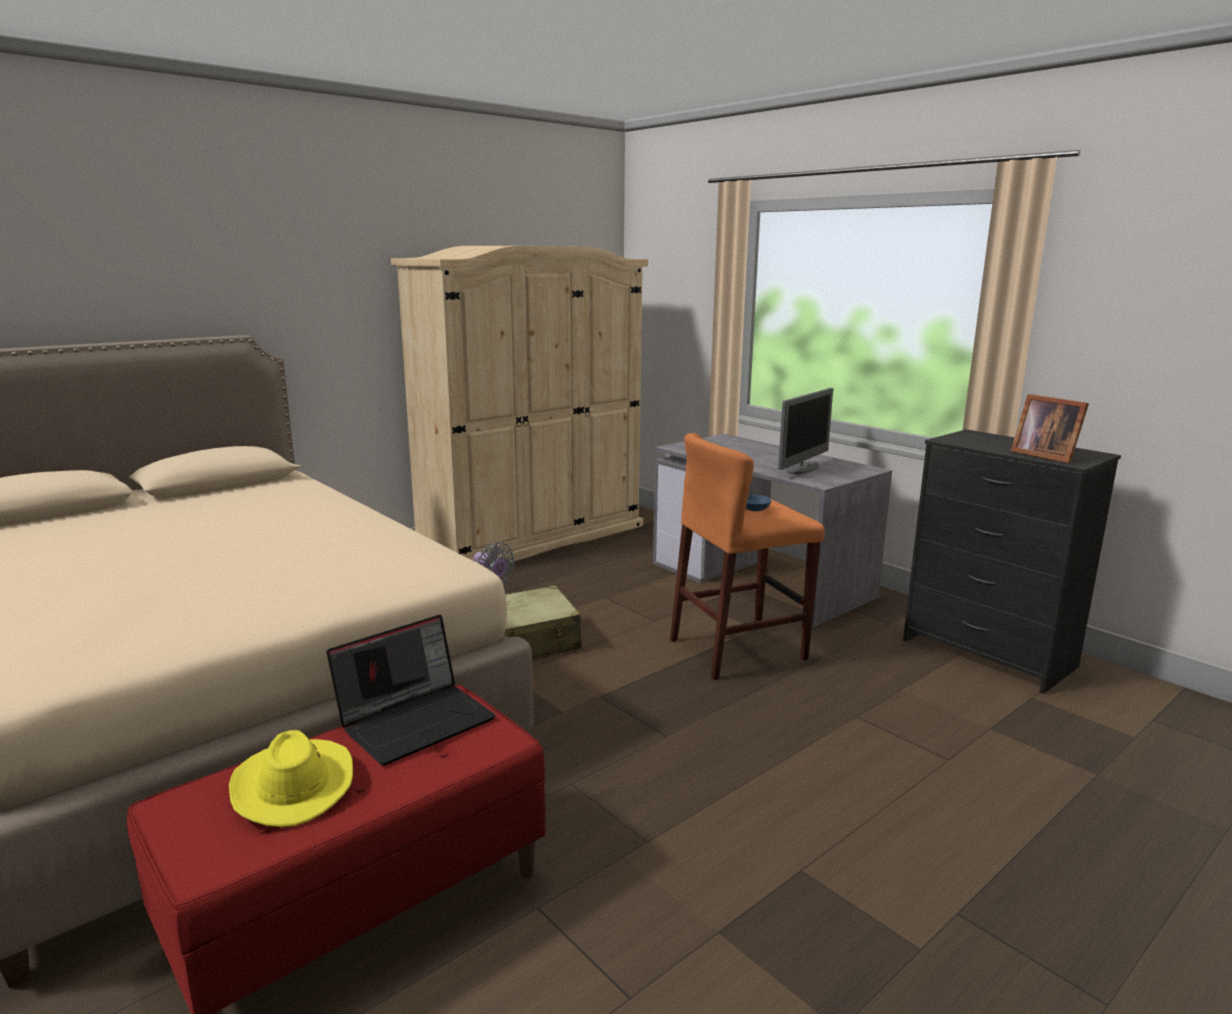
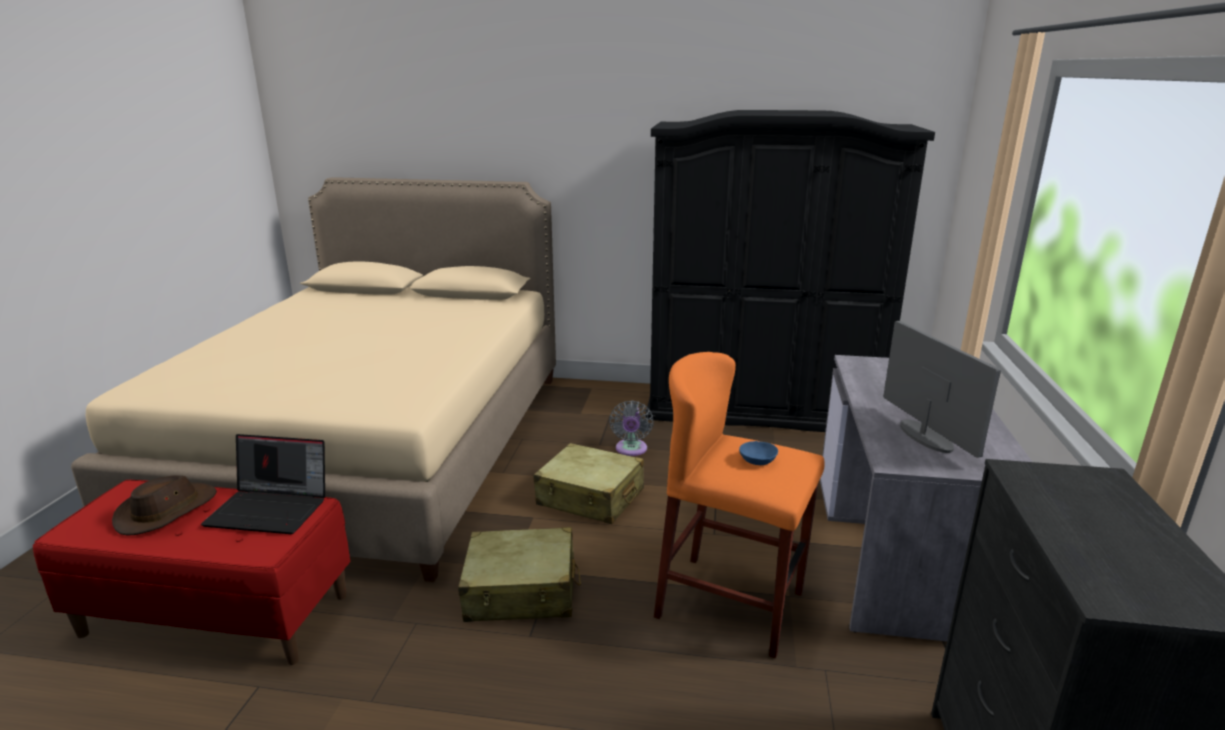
camera: 50 degrees right, 5 degrees up
yellow hat [229,730,353,827] -> brown hat [112,475,217,535]
beige wardrobe [391,246,648,562] -> black wardrobe [645,110,935,432]
monitor [778,388,833,474] -> monitor turned 105 degrees counterclockwise [883,321,1001,458]
picture frame [1011,394,1089,464] -> none
none -> beige suitcase [458,527,581,622]

